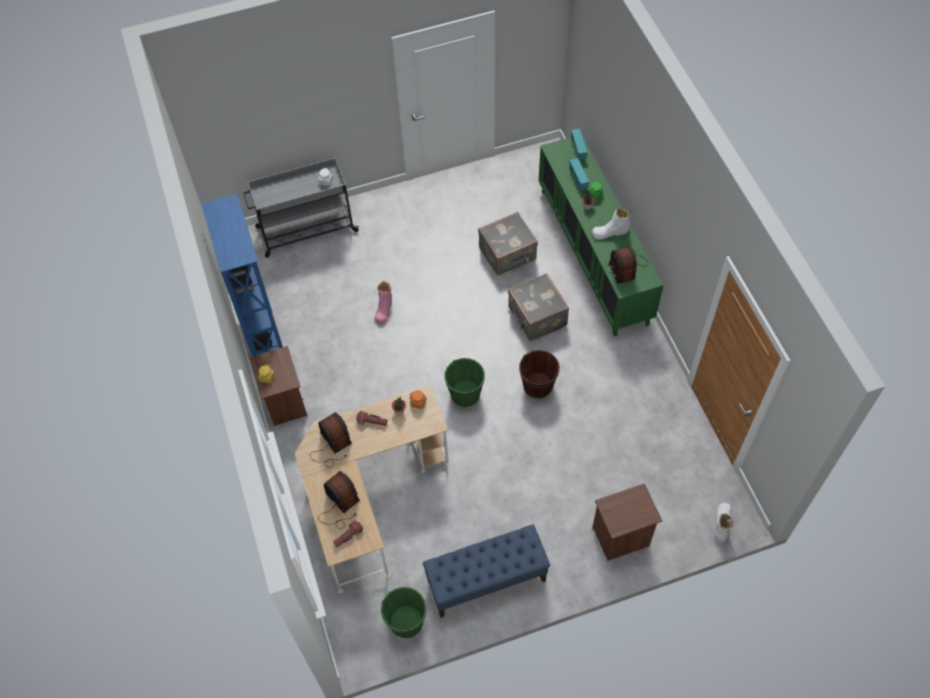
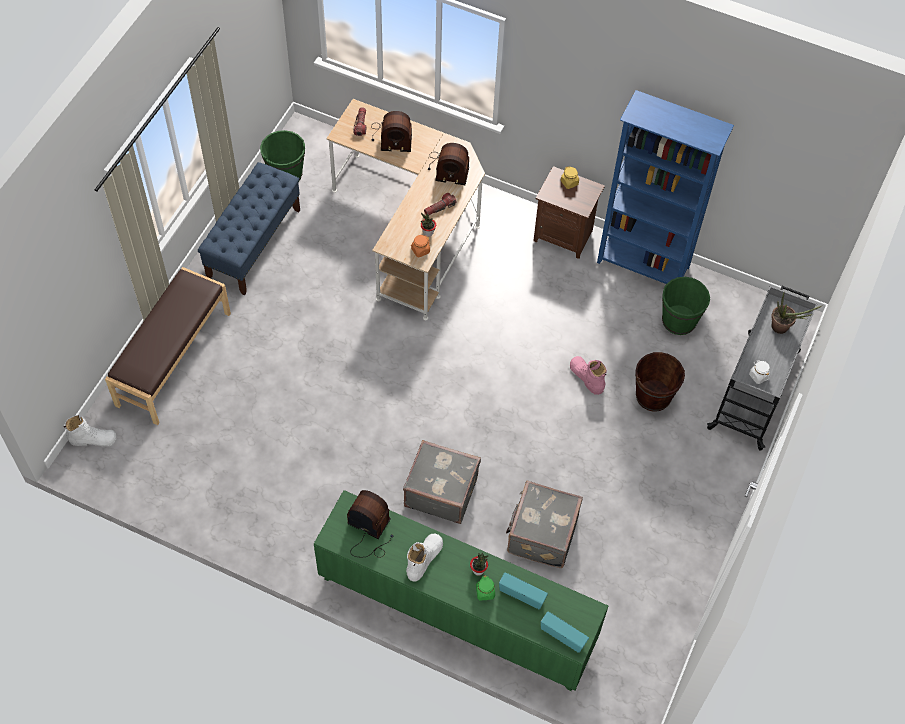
camera: 130 degrees right, 0 degrees up
green bucket [444,358,485,407] -> green bucket moved to [662,277,710,335]
brown bucket [519,350,560,399] -> brown bucket moved to [635,352,685,412]
brown nightstand [592,483,662,561] -> brown bench [105,267,231,425]
white boot [714,503,734,543] -> white boot turned 60 degrees counterclockwise [64,415,117,446]
none -> potted plant [771,291,821,334]

